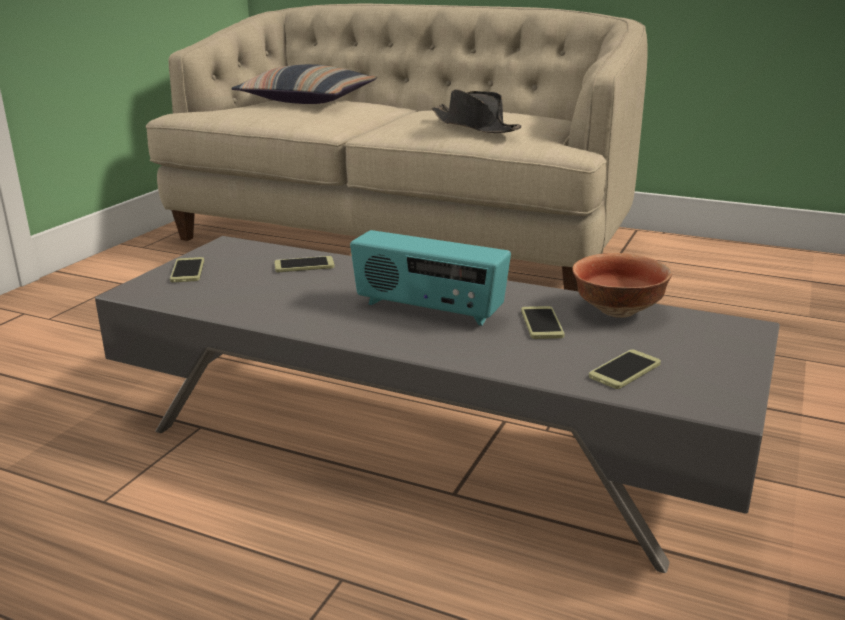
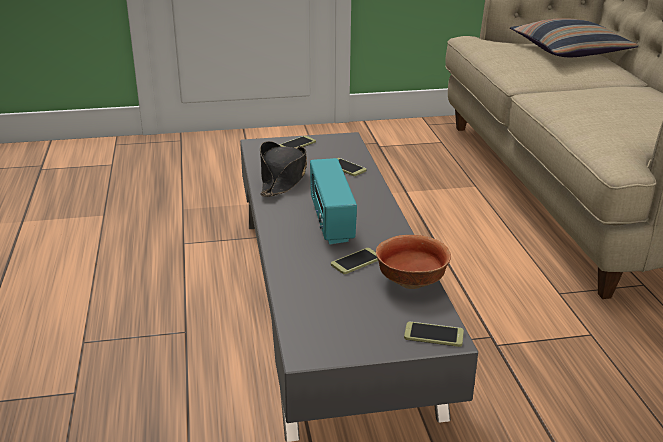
camera: 55 degrees right, 5 degrees up
black hat [432,89,522,133] -> black hat moved to [260,141,307,197]
phone [589,350,661,389] -> phone moved to [404,322,464,347]

